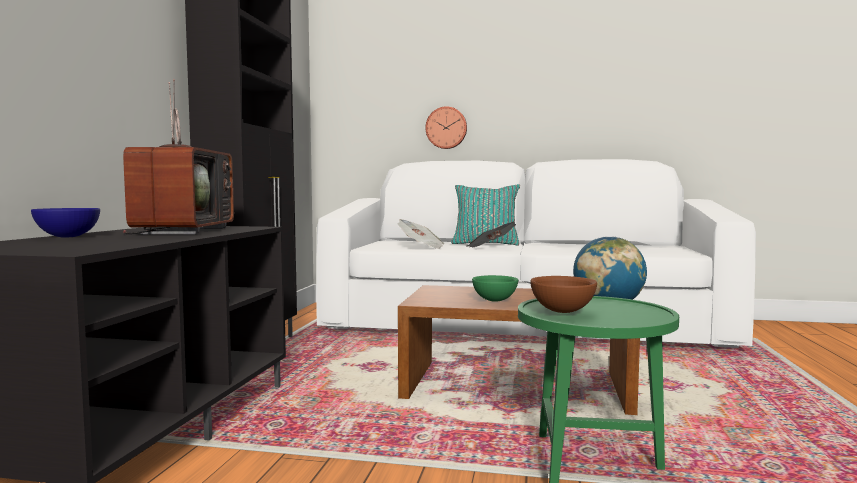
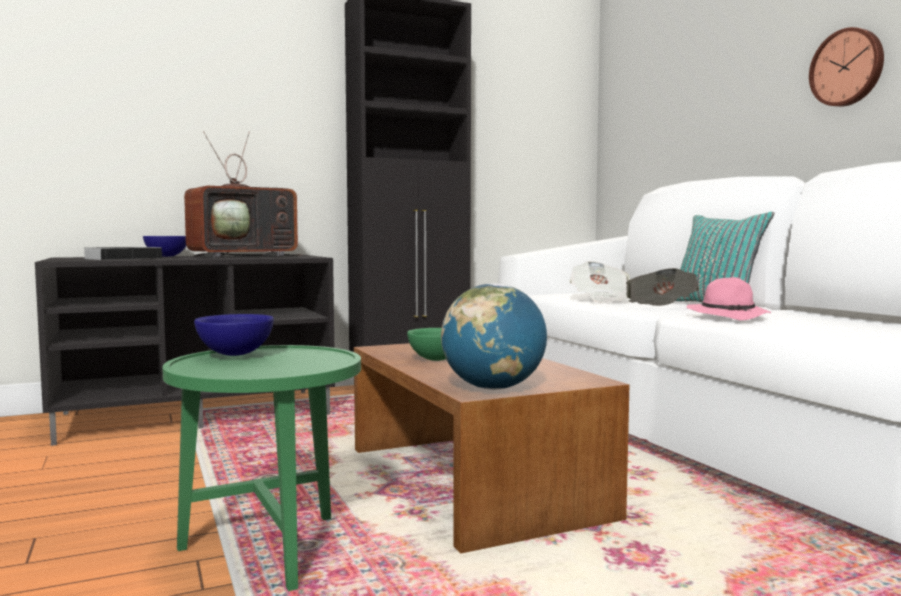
camera: 55 degrees right, 0 degrees up
wall clock [425,106,467,149] -> wall clock moved to [809,27,884,107]
brown bowl [530,276,597,313] -> blue bowl [194,314,274,356]
none -> book [84,247,164,260]
none -> pink hat [687,277,771,320]

